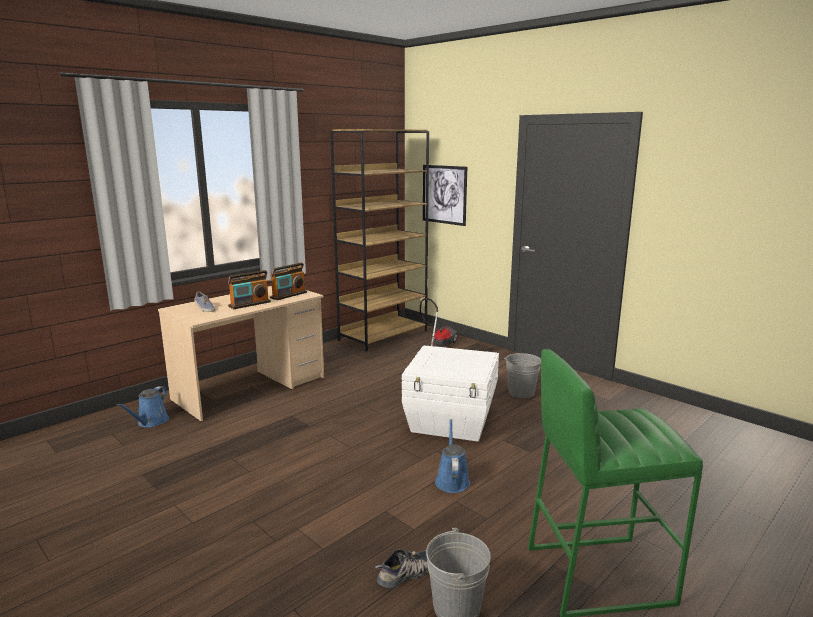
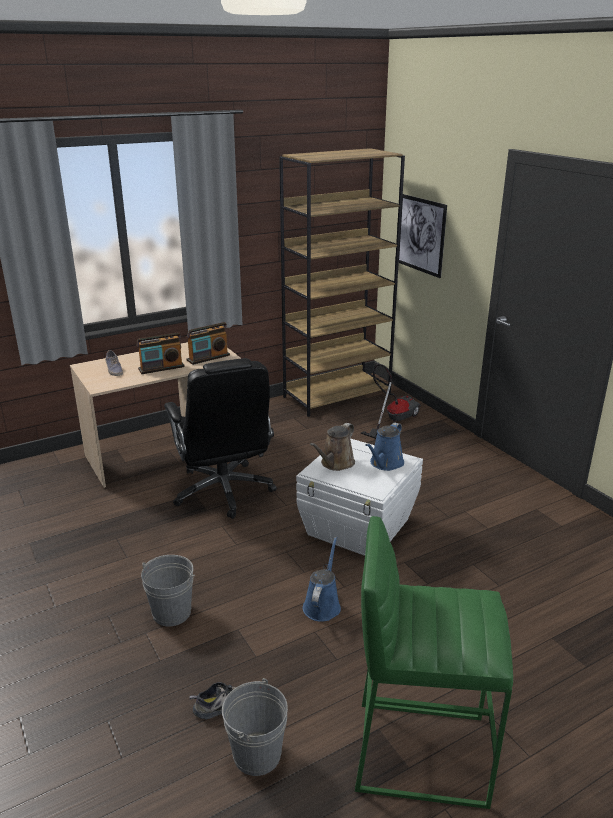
camera: 15 degrees right, 10 degrees up
blue watering can [117,386,169,427] -> blue watering can moved to [365,423,404,471]
grey bucket [504,353,541,398] -> grey bucket moved to [141,555,195,627]
none -> black office chair [164,358,277,519]
none -> brown watering can [310,423,355,471]

